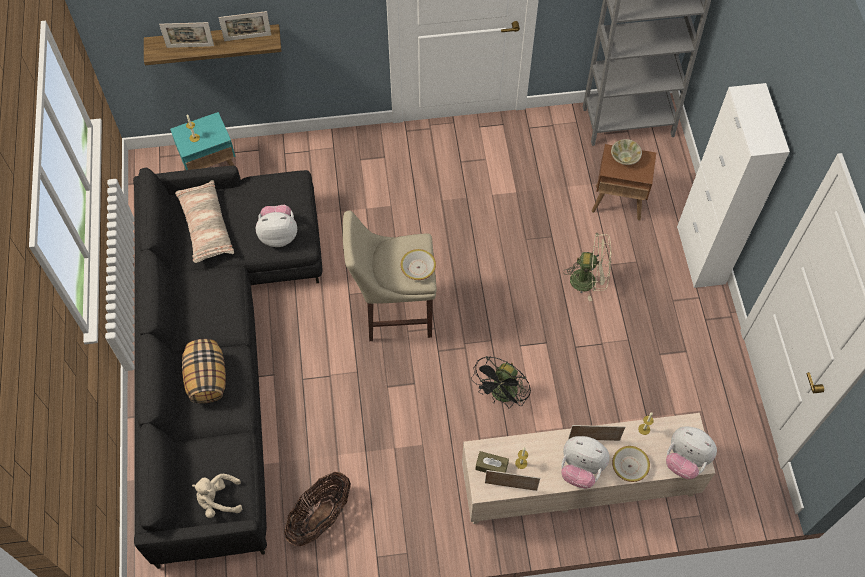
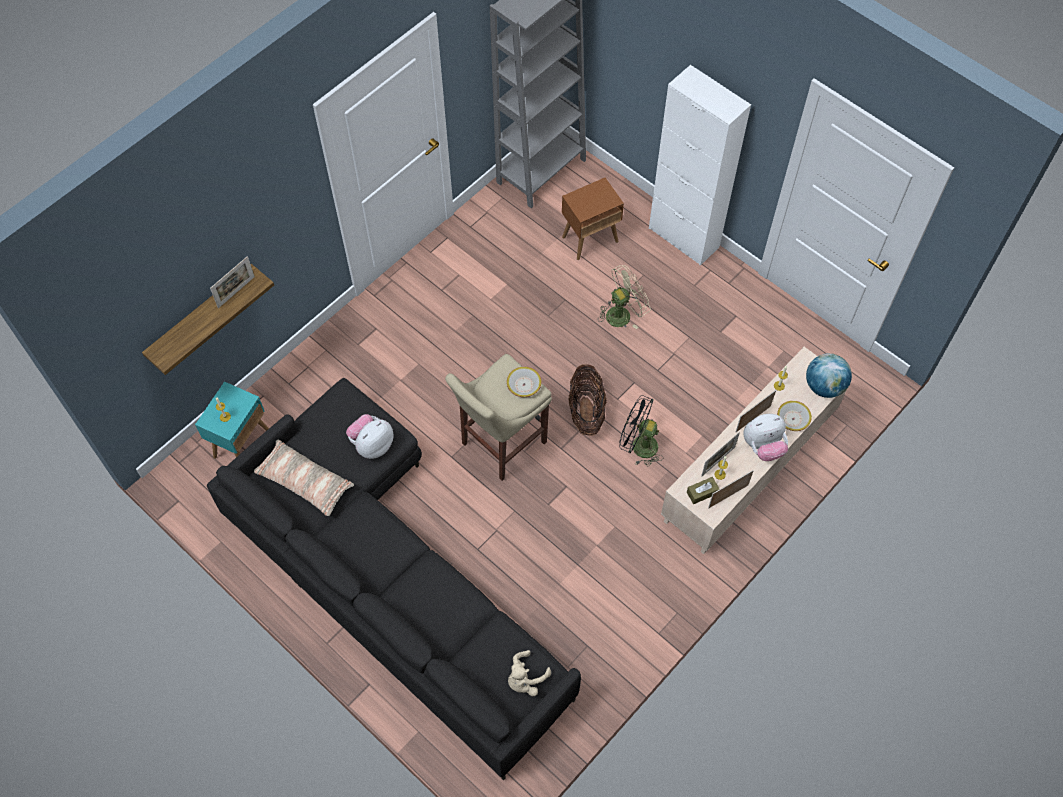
camera: 40 degrees left, 0 degrees up
picture frame [159,22,214,48] -> picture frame moved to [701,432,740,477]
pillow [182,339,226,404] -> none
basket [284,472,351,546] -> basket moved to [568,364,606,436]
black fan [471,356,531,409] -> black fan turned 120 degrees clockwise [620,395,663,467]
beige bowl [611,139,642,165] -> none
plush toy [666,426,717,479] -> globe [806,353,852,398]

